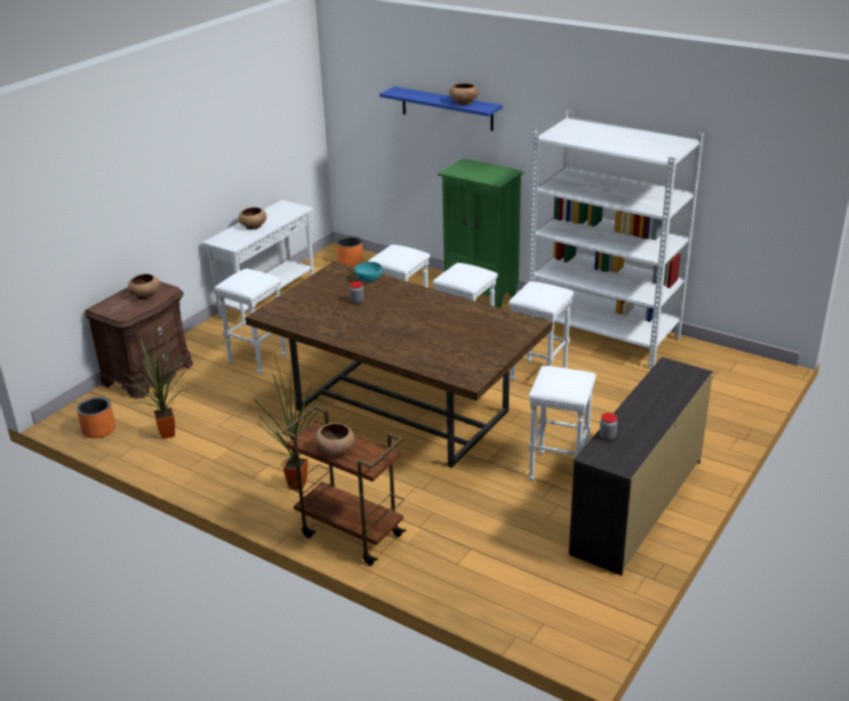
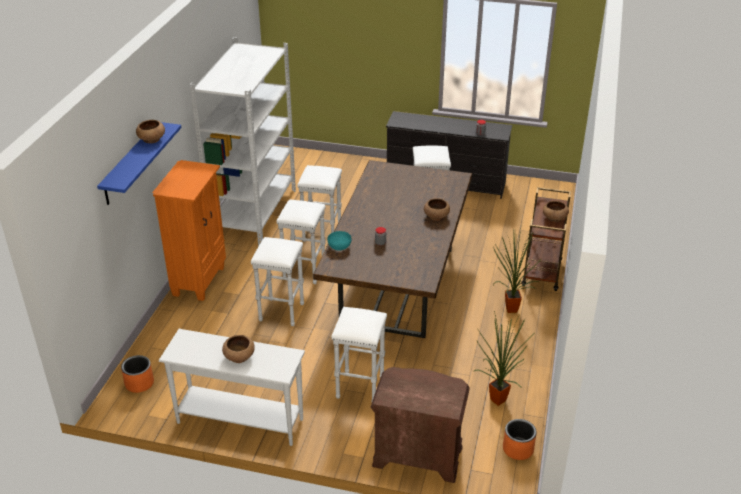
camera: 110 degrees left, 5 degrees up
brown bowl [128,274,160,299] -> brown bowl moved to [424,198,450,221]
green cabinet [438,159,523,308] -> orange cabinet [152,160,226,301]

